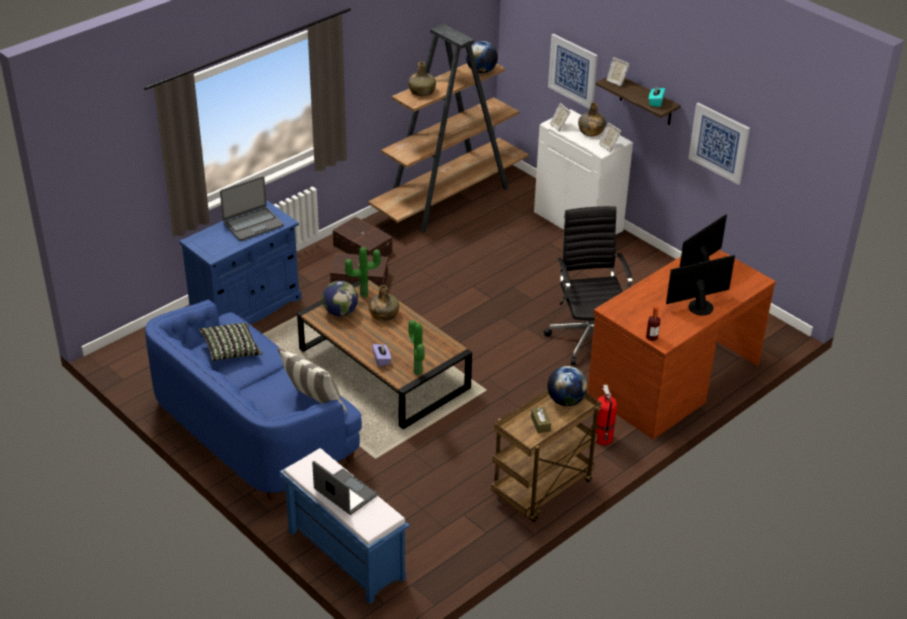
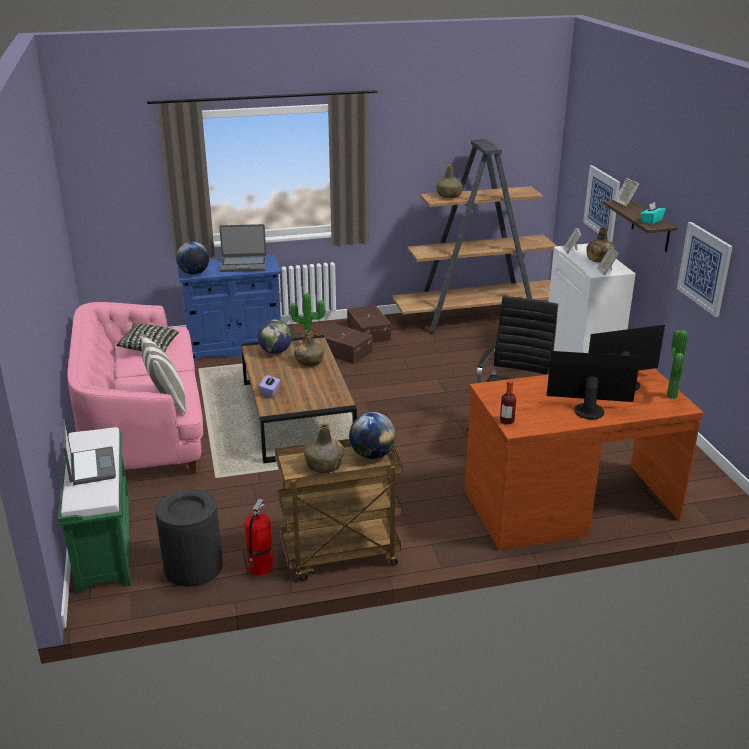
camera: 30 degrees right, 10 degrees down
blue sofa [145,299,362,500] -> pink sofa [67,302,203,474]
blue bench [280,448,410,604] -> green bench [58,427,131,593]
potted plant [408,320,425,375] -> potted plant moved to [667,330,688,399]
globe [466,41,498,73] -> globe moved to [176,242,209,275]
brown tissue box [531,407,551,433] -> green bottle [304,423,345,473]
fire extinguisher [596,385,617,445] -> fire extinguisher moved to [244,499,273,575]
none -> black trash can [155,489,223,587]

